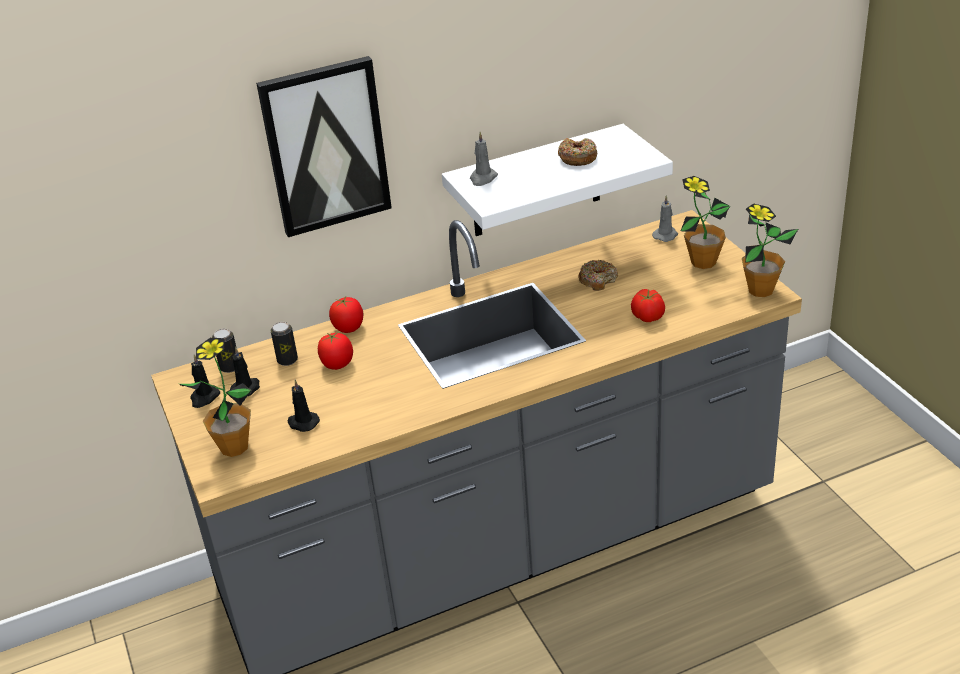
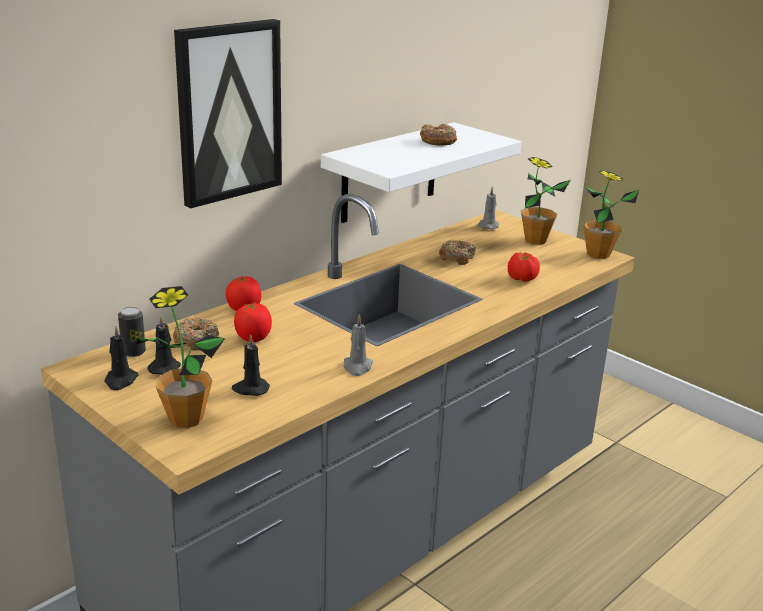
camera: 25 degrees left, 10 degrees down
can [271,322,298,366] -> donut [173,317,219,351]
grey candle [470,132,498,186] -> grey candle moved to [344,314,373,376]

